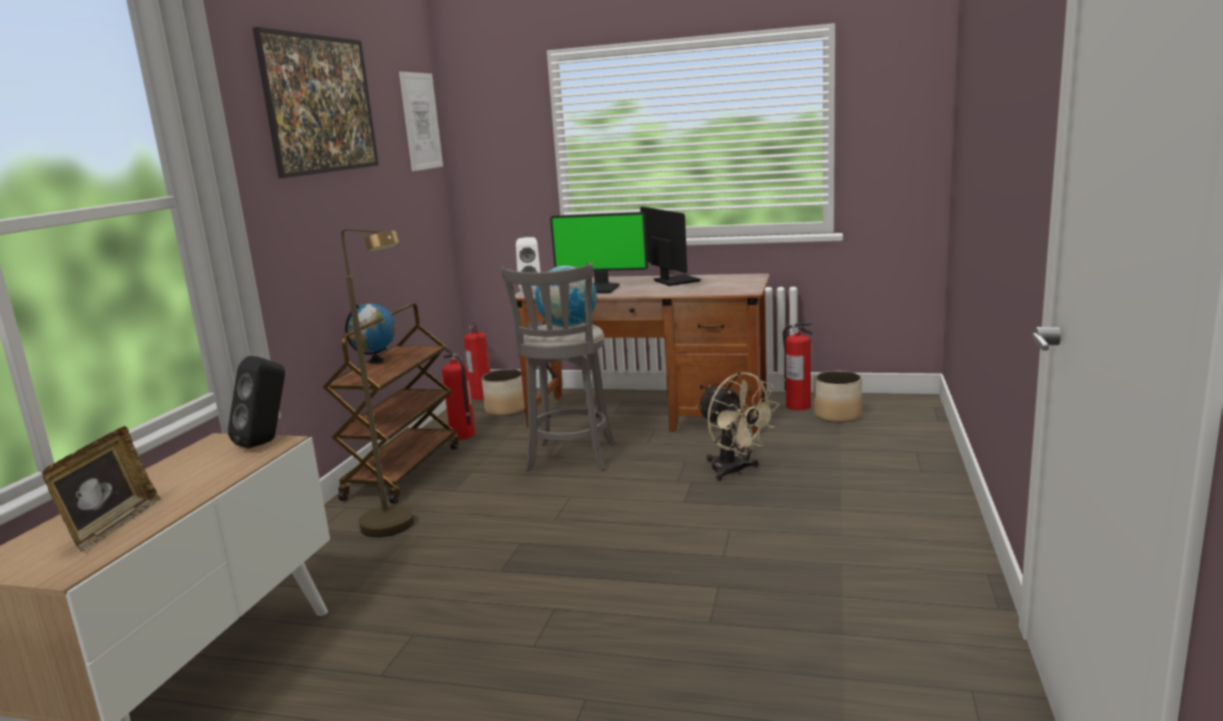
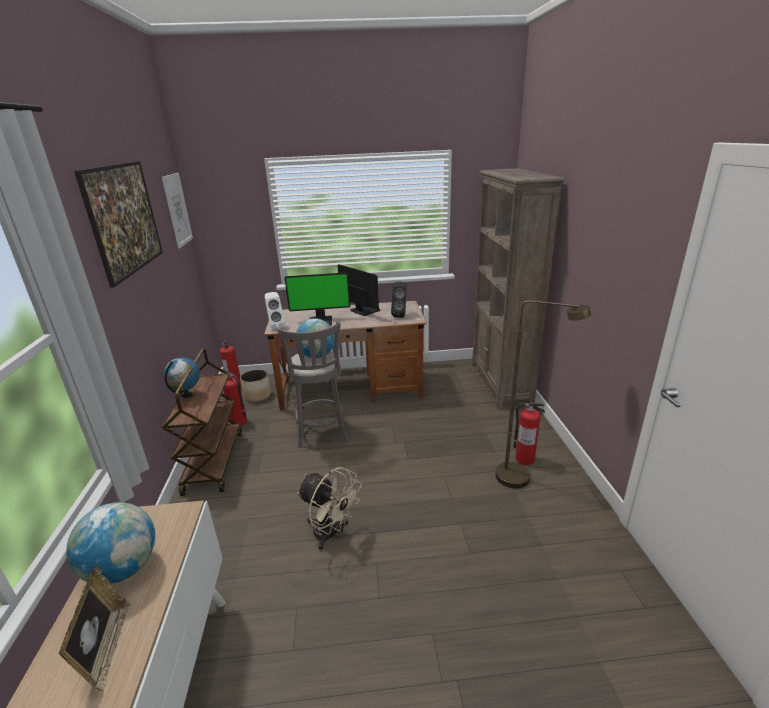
camera: 20 degrees left, 10 degrees up
black speaker [228,356,285,449] -> black speaker moved to [391,282,407,318]
brown floor lamp [341,228,414,537] -> brown floor lamp moved to [496,301,591,488]
beige fan [697,372,779,481] -> beige fan moved to [297,467,362,550]
fire extinguisher [783,323,813,410] -> fire extinguisher moved to [514,403,545,465]
planter [814,371,862,422] -> none
none -> globe [66,502,155,584]
none -> brown bookcase [472,168,564,409]

